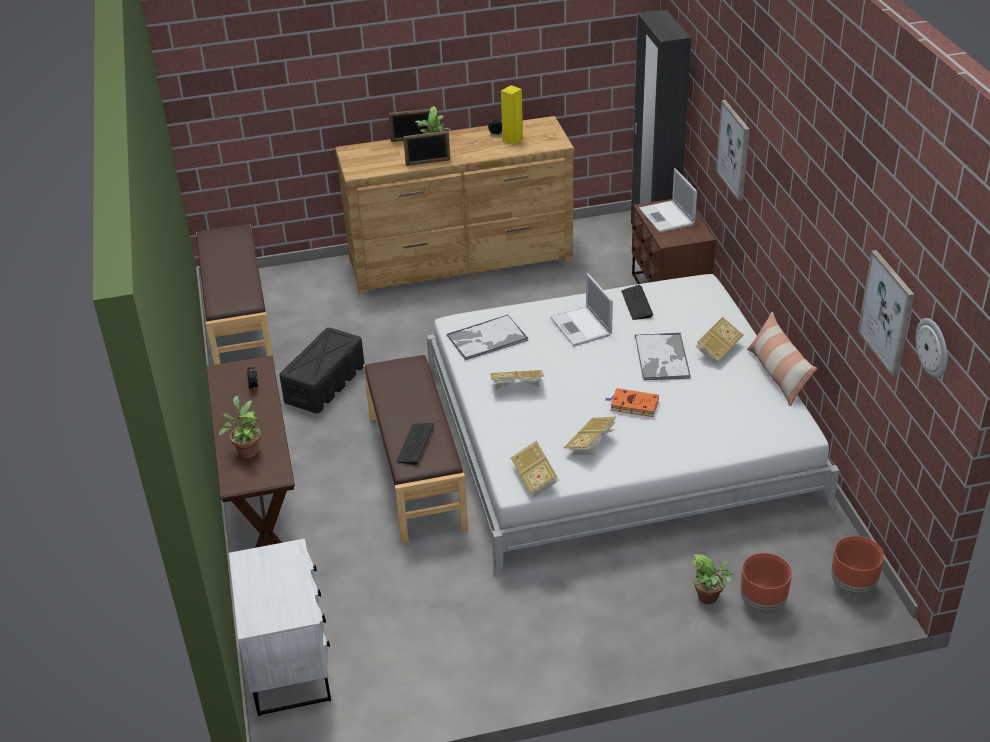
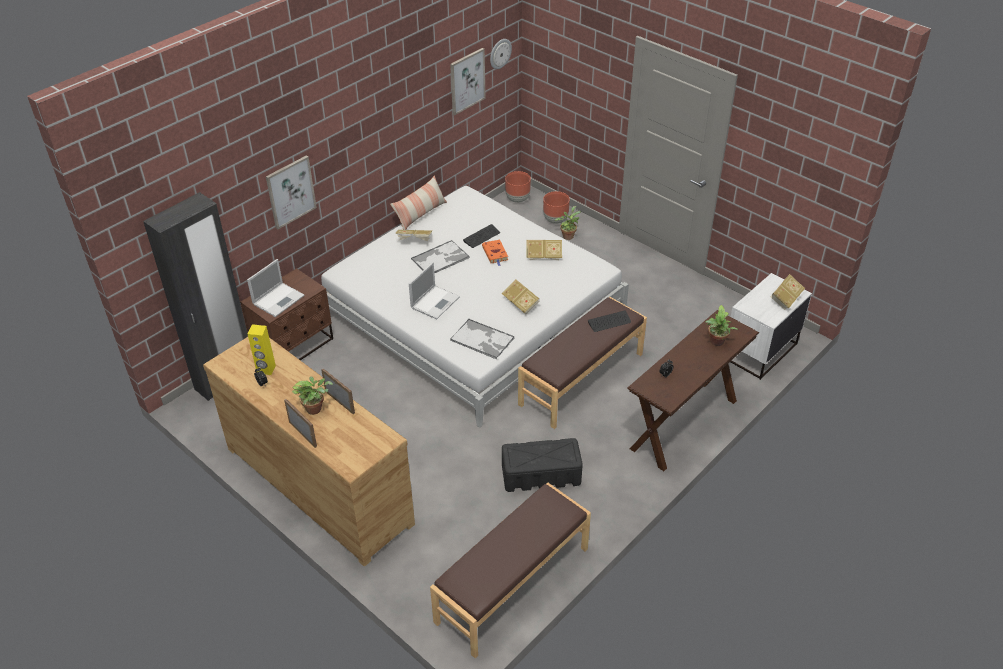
camera: 125 degrees left, 5 degrees up
book [511,441,560,497] -> book moved to [770,274,805,310]
keyboard [621,285,653,320] -> keyboard moved to [463,224,500,248]

